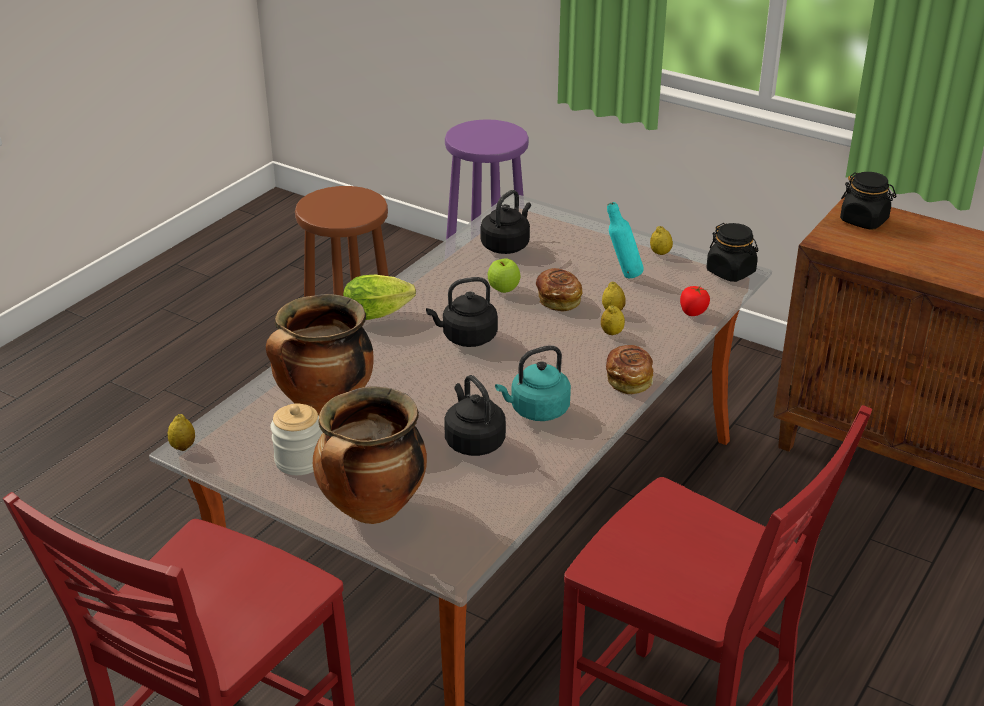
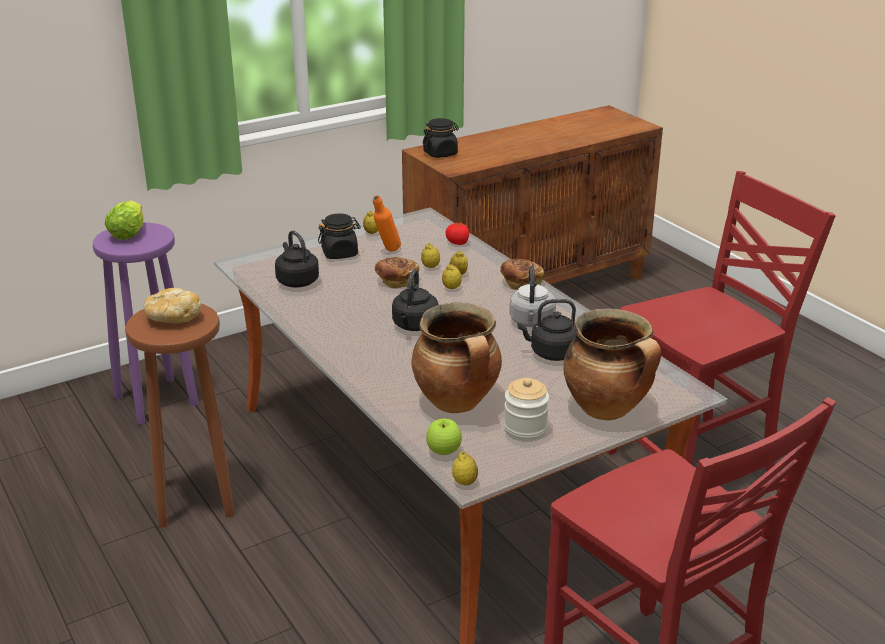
camera: 65 degrees left, 5 degrees down
lettuce [343,274,416,320] -> lettuce moved to [105,200,144,240]
apple [488,258,520,293] -> apple moved to [426,419,462,455]
turquoise kettle [495,345,571,421] -> grey kettle [509,266,556,327]
turquoise bottle [607,202,644,279] -> orange bottle [373,195,401,251]
black jar [706,223,758,282] -> black jar moved to [318,213,361,259]
none -> bread [144,288,201,323]
none -> lemon [442,264,462,289]

